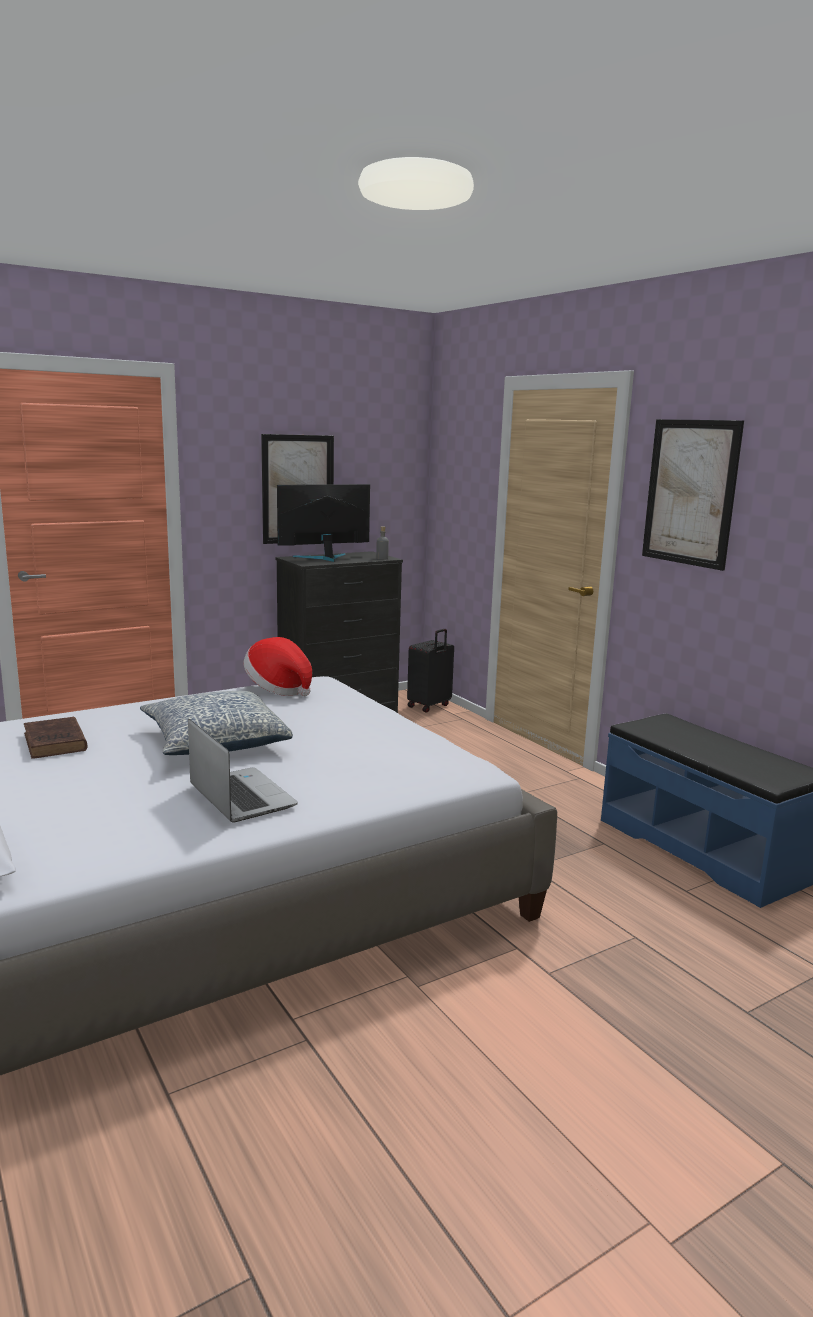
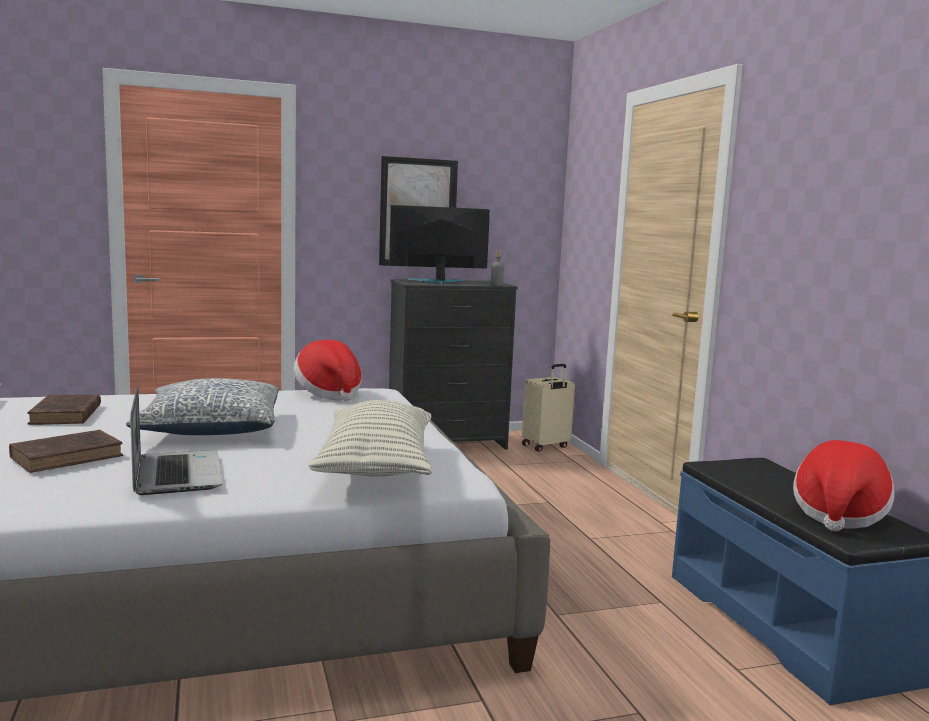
camera: 15 degrees right, 5 degrees down
black suitcase [407,629,454,712] -> beige suitcase [522,364,575,452]
picture [642,419,744,571] -> none
none -> brown book [9,430,123,473]
none -> pillow [308,400,432,477]
none -> hat [793,440,894,532]

